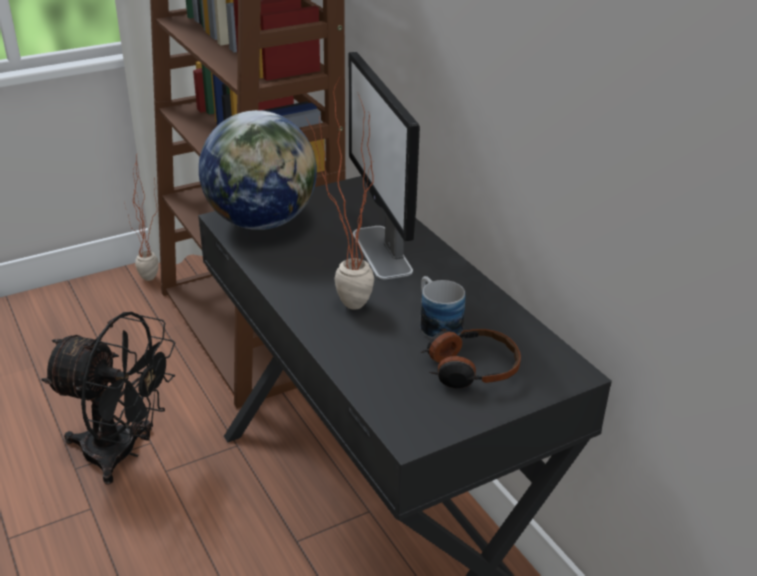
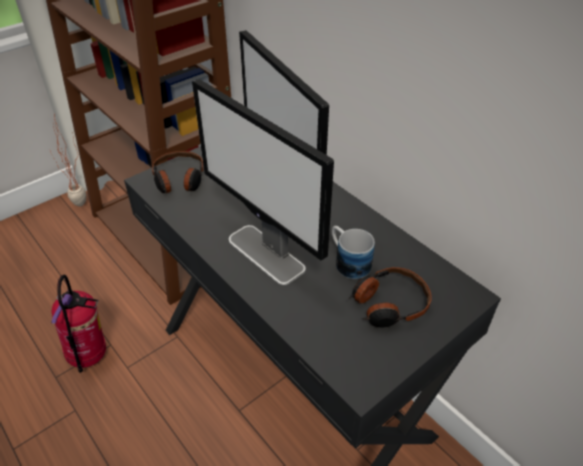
camera: 10 degrees left, 10 degrees up
black fan [41,312,175,485] -> fire extinguisher [51,275,106,373]
globe [199,110,317,230] -> headphones [152,151,204,193]
potted plant [306,78,374,310] -> monitor [192,79,334,285]

